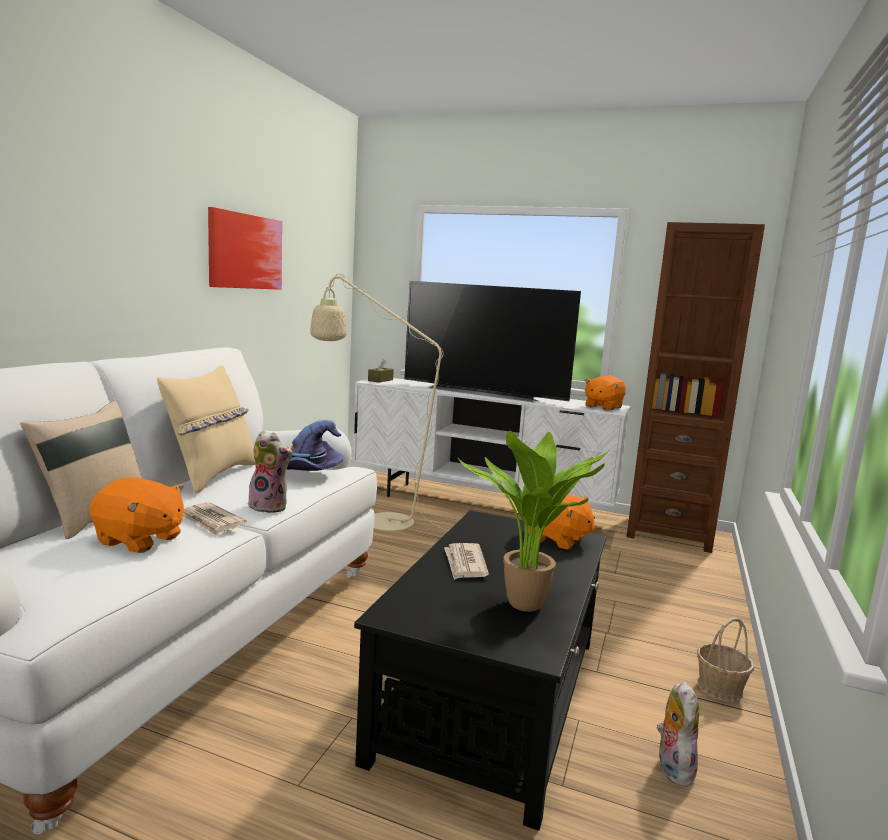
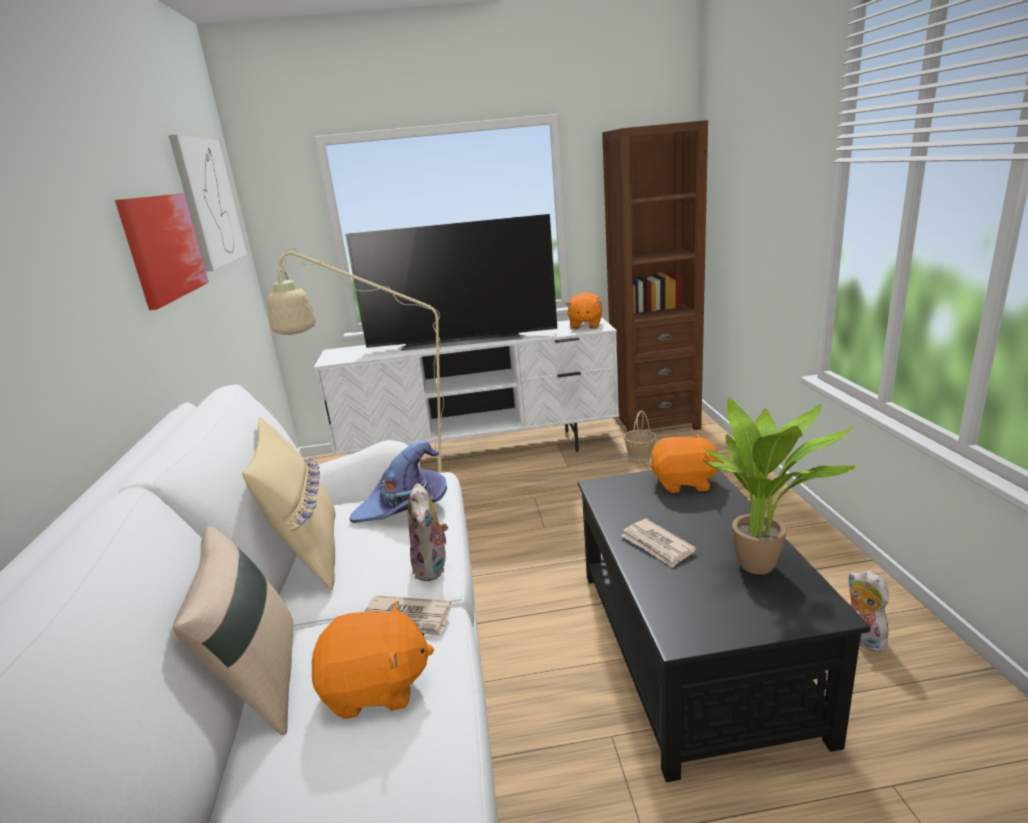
camera: 25 degrees left, 10 degrees up
plush toy [248,430,292,513] -> plush toy turned 90 degrees clockwise [408,483,448,581]
brown tissue box [368,358,394,383] -> none
basket [697,617,754,702] -> basket moved to [624,410,657,461]
none -> picture [169,134,247,272]

